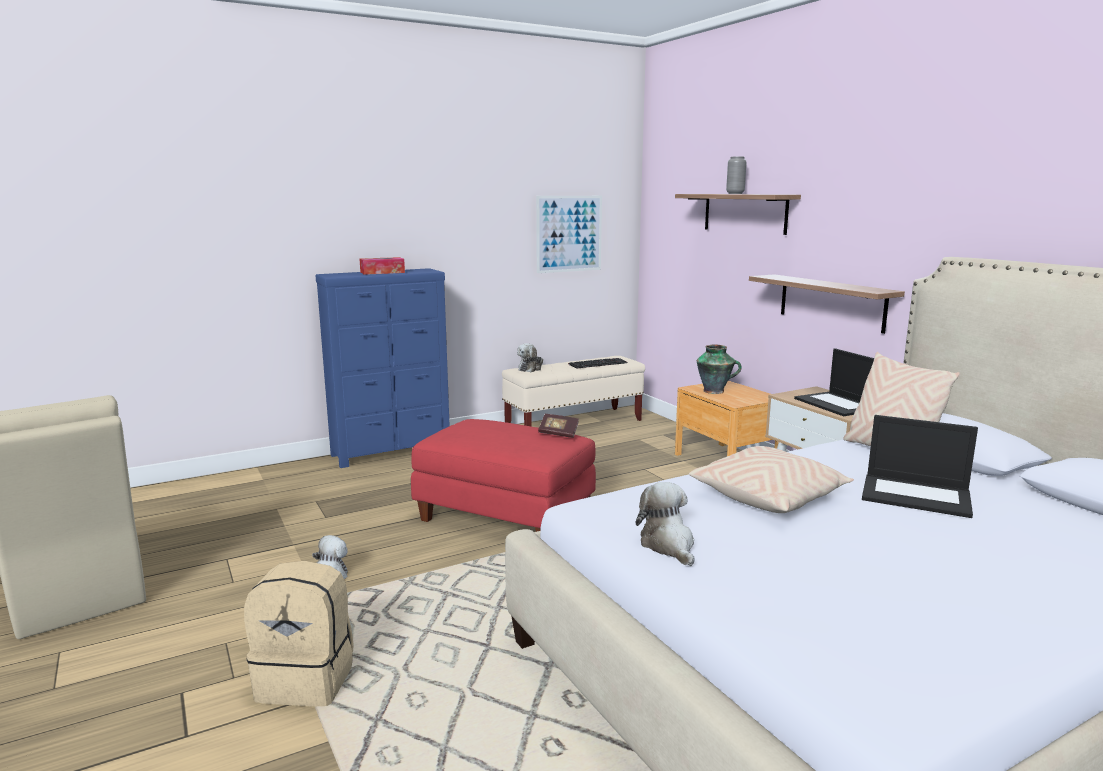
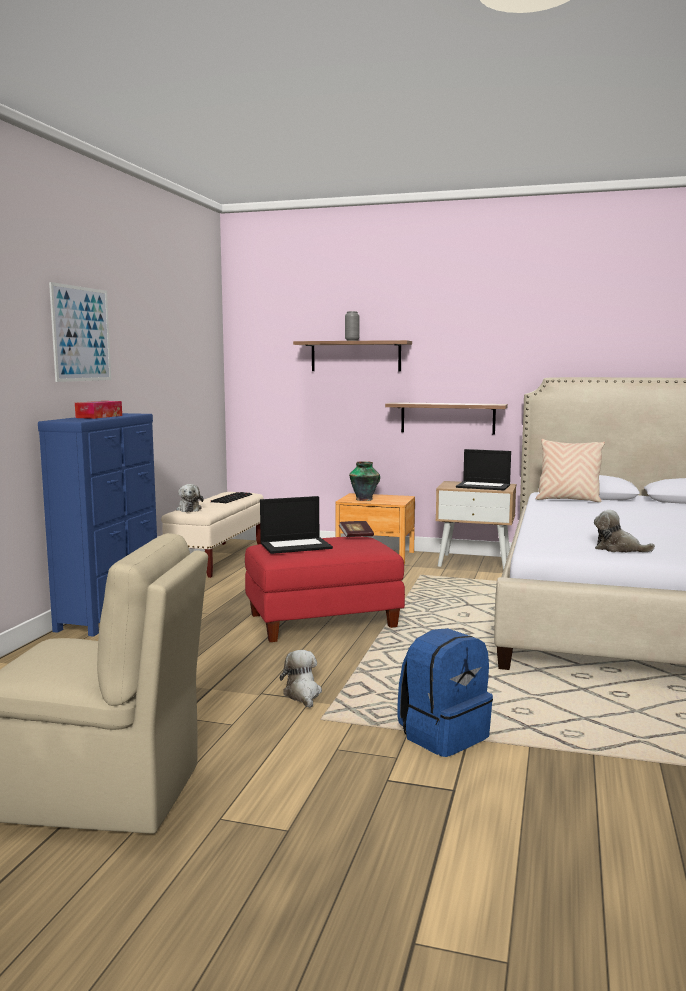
camera: 45 degrees left, 5 degrees down
beige backpack [244,561,354,707] -> blue backpack [398,628,493,757]
picture [536,196,602,273] -> picture moved to [49,282,111,382]
beige pillow [689,446,854,513] -> none
laptop [862,415,978,518] -> laptop moved to [260,496,333,554]

